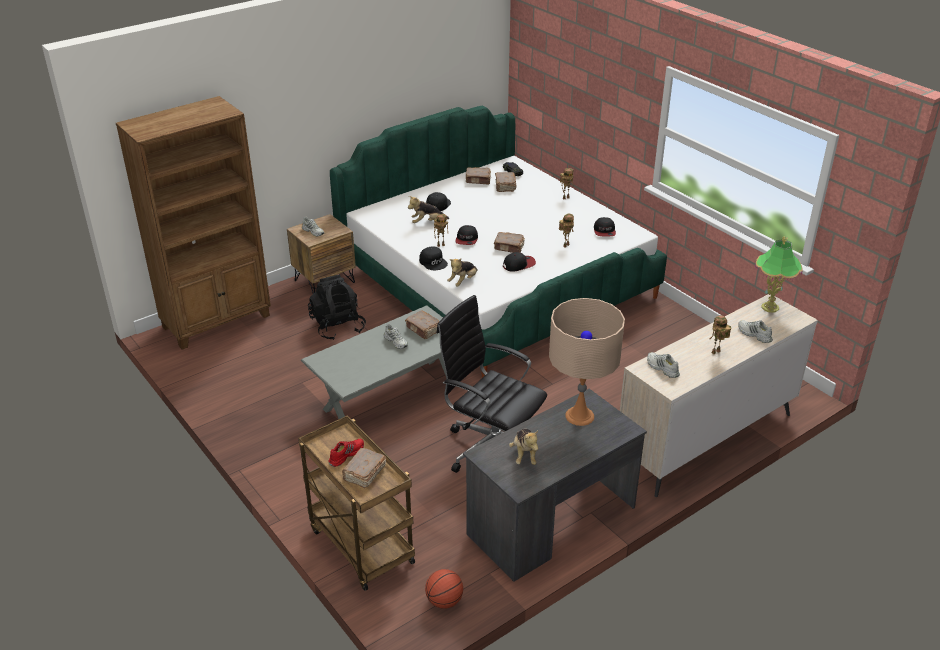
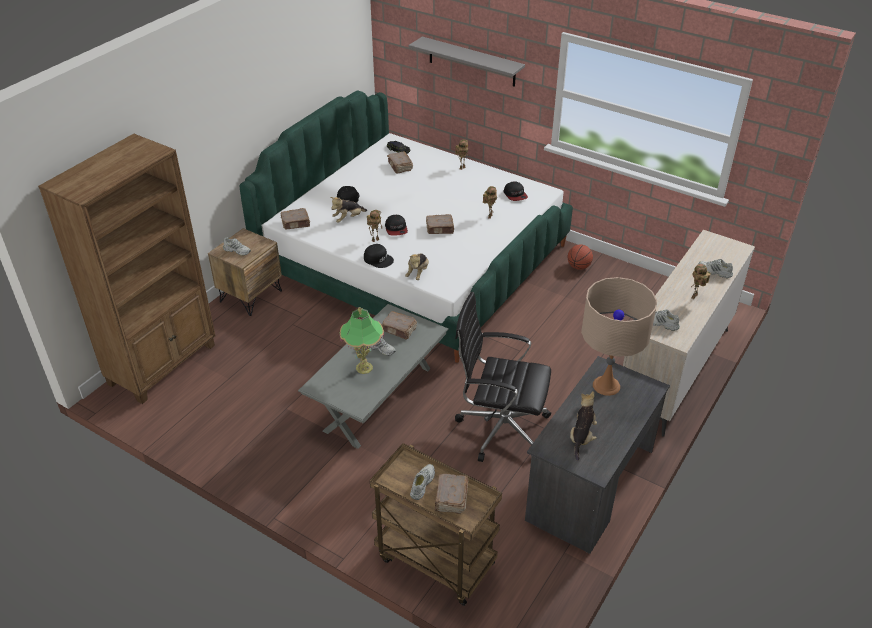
camera: 20 degrees left, 5 degrees up
black backpack [308,274,366,340] -> none
red shoe [328,439,364,467] -> white shoe [410,464,435,500]
basketball [425,569,463,609] -> basketball moved to [568,244,593,270]
brown book [466,167,491,185] -> brown book moved to [281,208,310,229]
cap [503,252,536,272] -> none
plush toy [509,429,538,465] -> plush toy turned 135 degrees counterclockwise [570,391,597,461]
table lamp [755,237,803,313] -> table lamp moved to [339,307,384,374]
none -> grey shelf [409,36,525,87]

